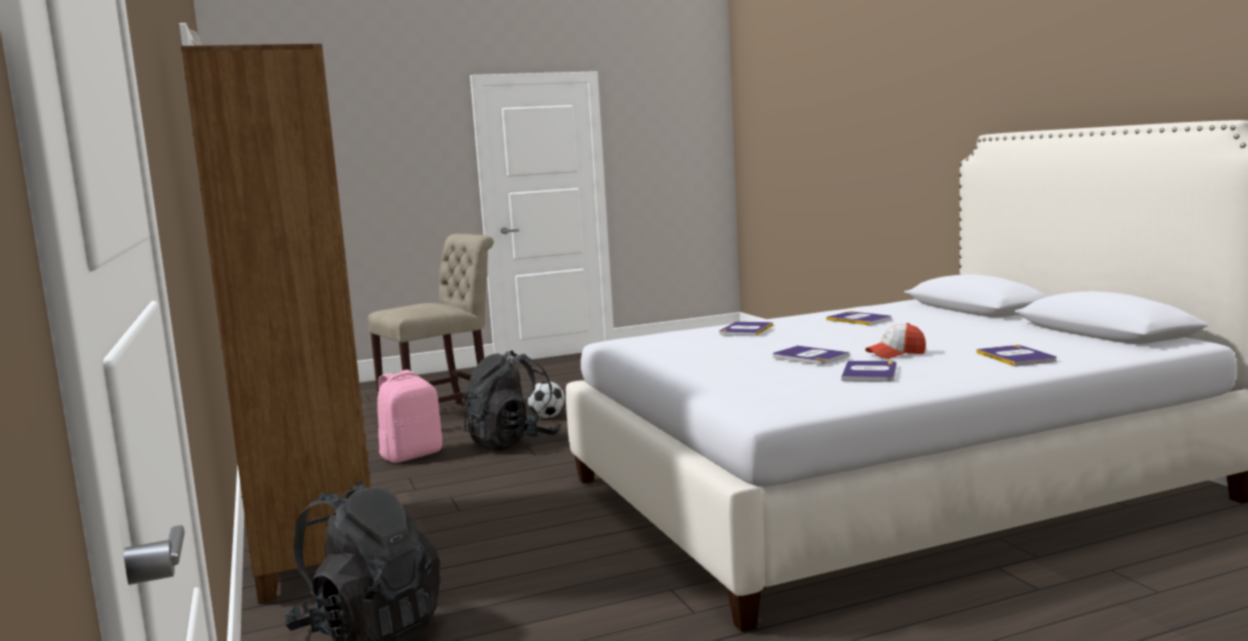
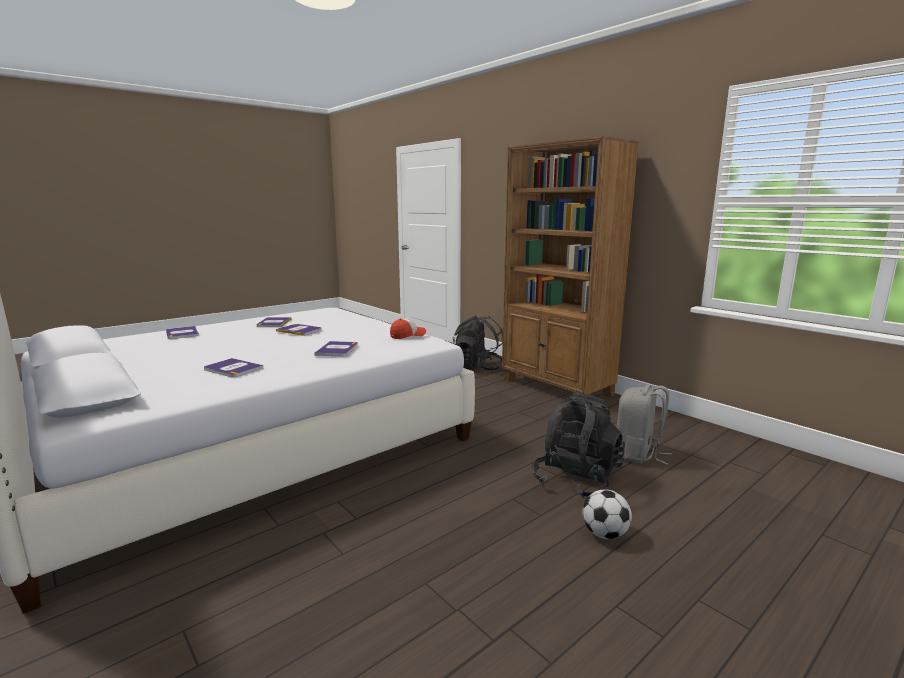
camera: 160 degrees right, 5 degrees up
beige chair [368,234,494,405] -> none
pink backpack [377,370,442,463] -> grey backpack [616,385,672,465]
cap [865,323,926,359] -> cap moved to [390,318,426,339]

